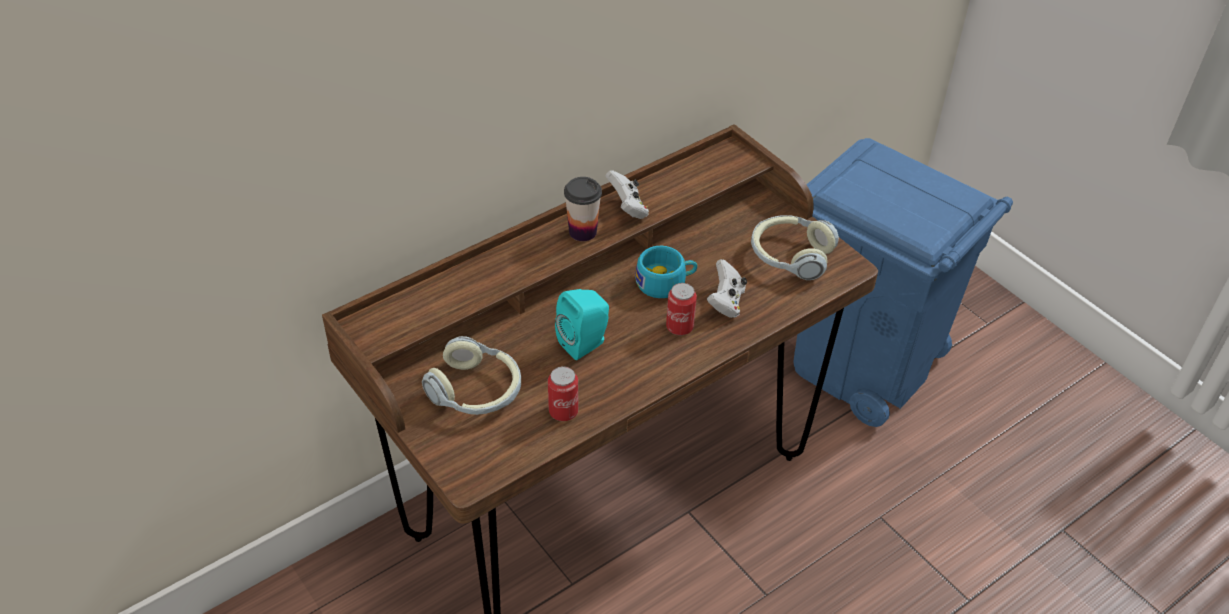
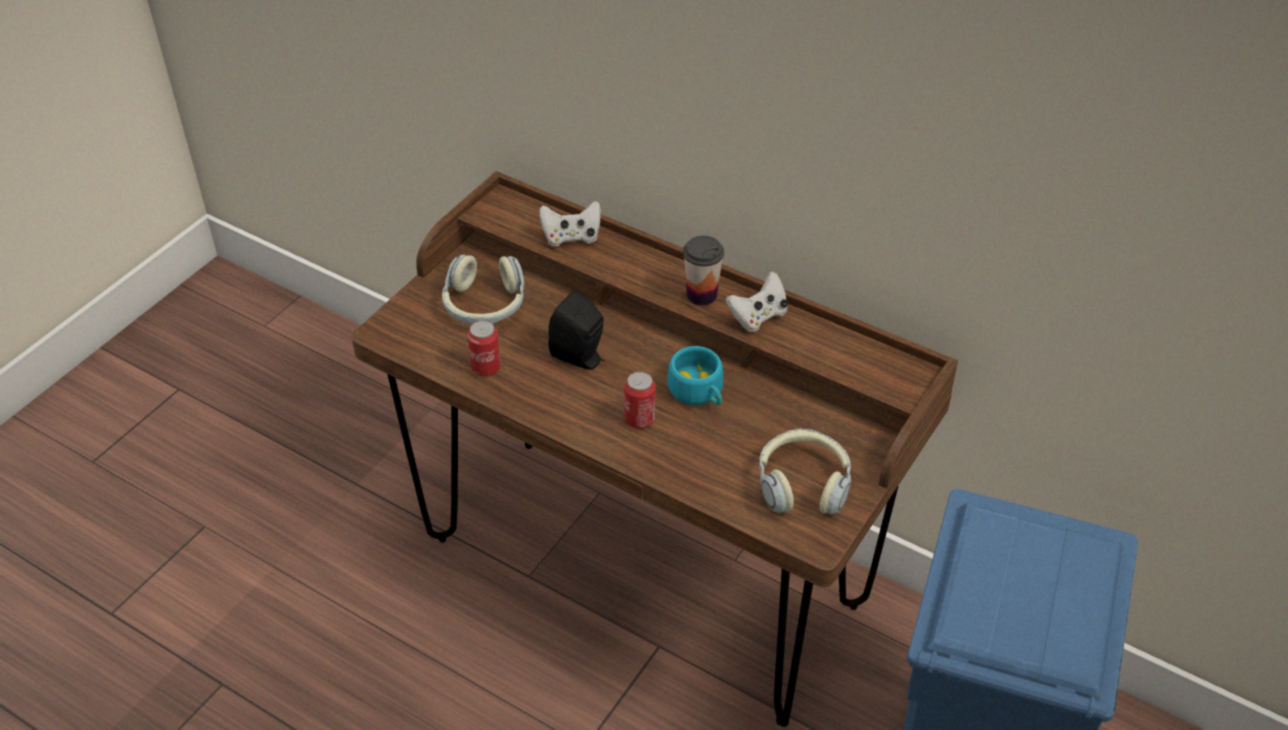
camera: 70 degrees right, 0 degrees up
turquoise speaker [555,289,609,360] -> black speaker [548,290,604,370]
white game controller [707,259,747,318] -> white game controller moved to [539,201,601,246]

